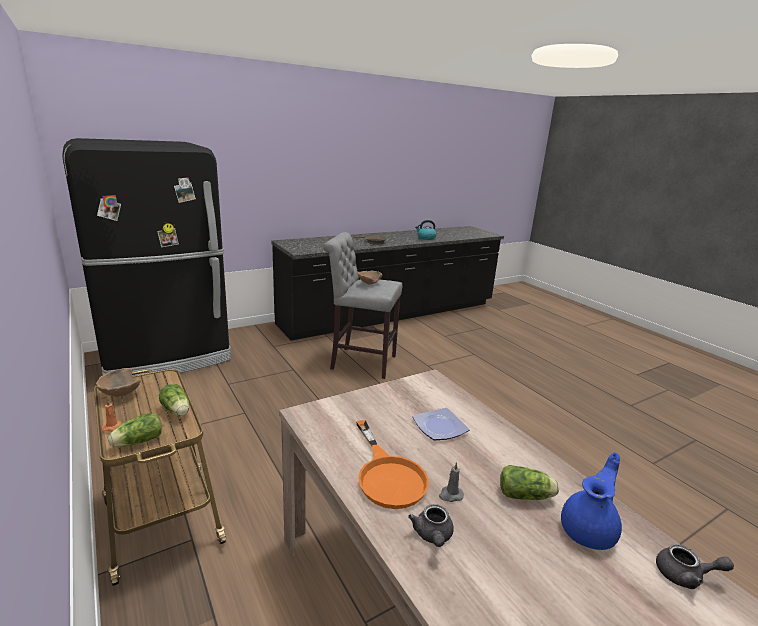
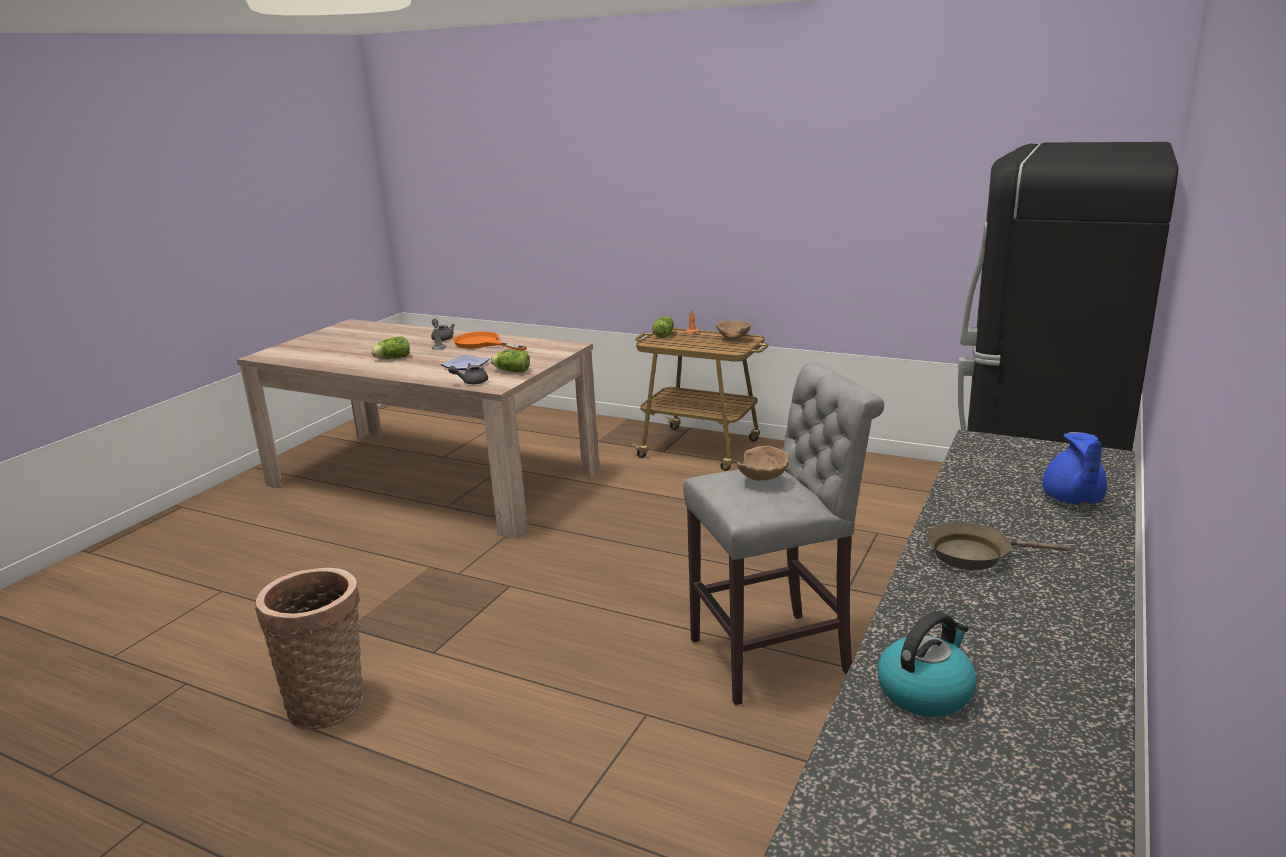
camera: 150 degrees right, 0 degrees up
lettuce [159,384,189,416] -> lettuce moved to [491,350,530,373]
blue teapot [561,452,622,550] -> blue teapot moved to [1042,432,1107,505]
grey teapot [656,544,734,589] -> grey teapot moved to [448,363,488,384]
none -> basket [255,568,363,730]

